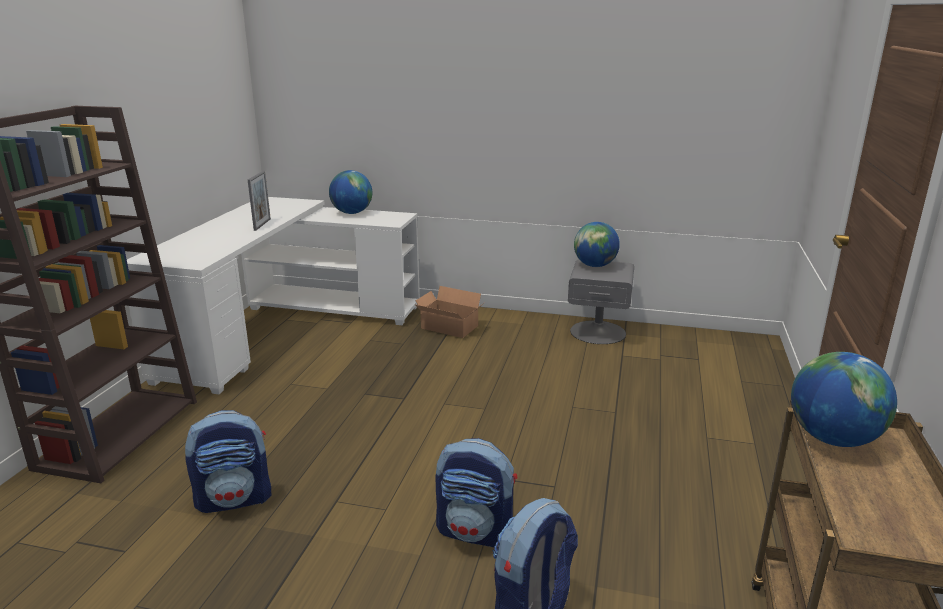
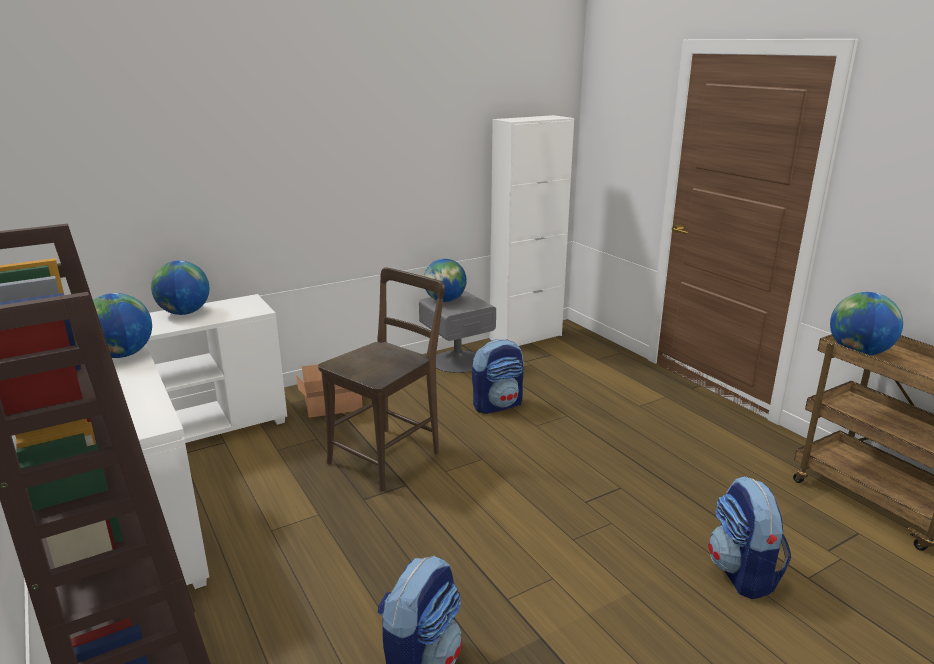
camera: 45 degrees left, 0 degrees up
picture frame [248,171,271,231] -> globe [93,293,152,358]
backpack [436,438,517,547] -> backpack moved to [472,339,524,414]
none -> brown chair [318,267,445,492]
none -> white cabinet [490,115,574,346]

